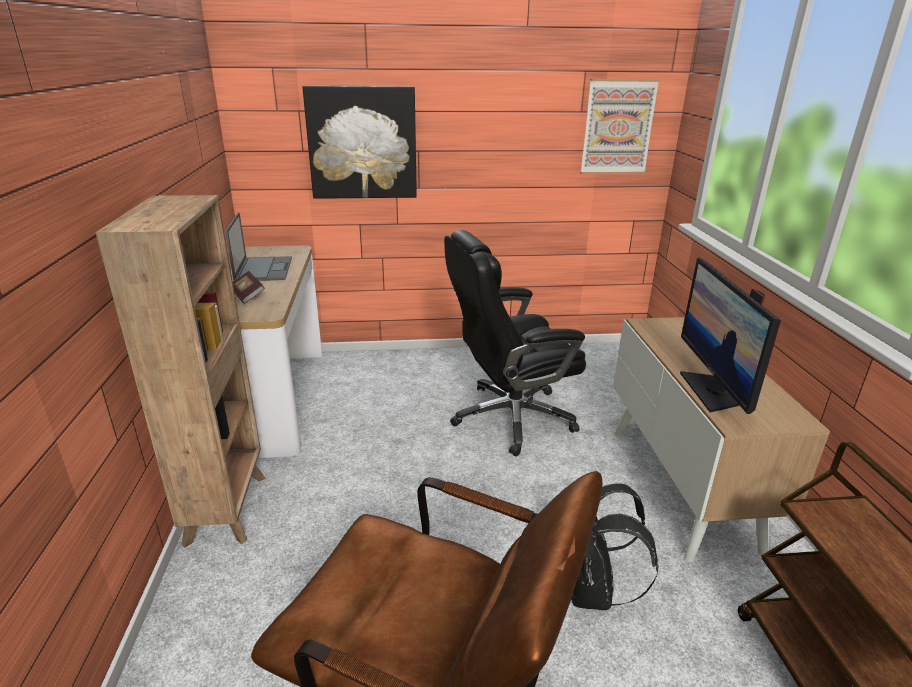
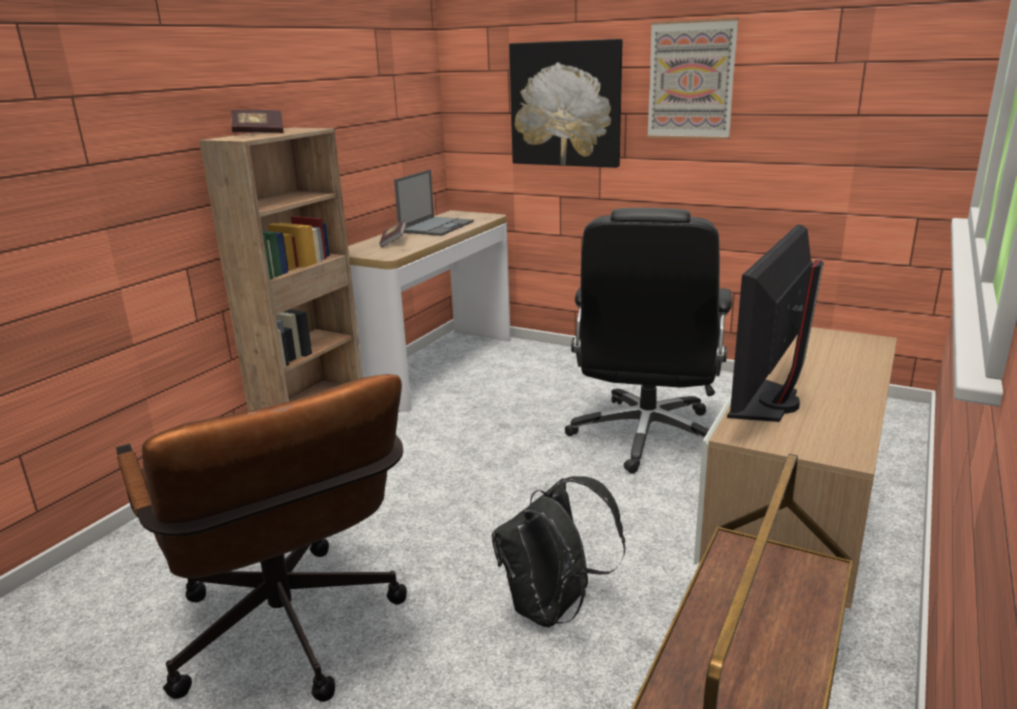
camera: 35 degrees right, 5 degrees down
black office chair [444,230,586,456] -> black office chair turned 90 degrees counterclockwise [565,208,732,474]
picture [580,79,660,174] -> picture moved to [647,18,738,139]
none -> book [231,110,284,133]

